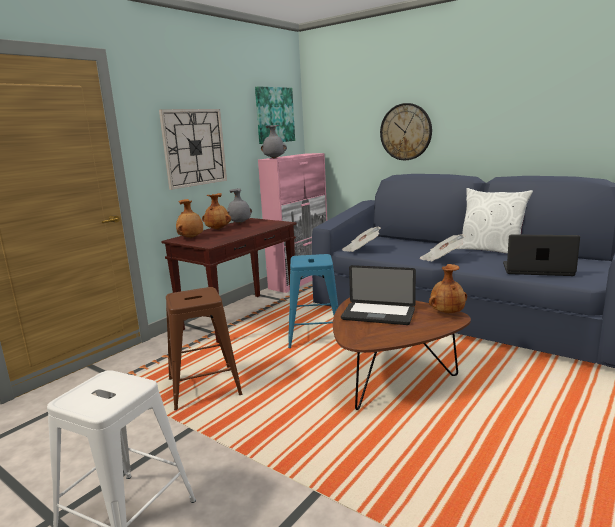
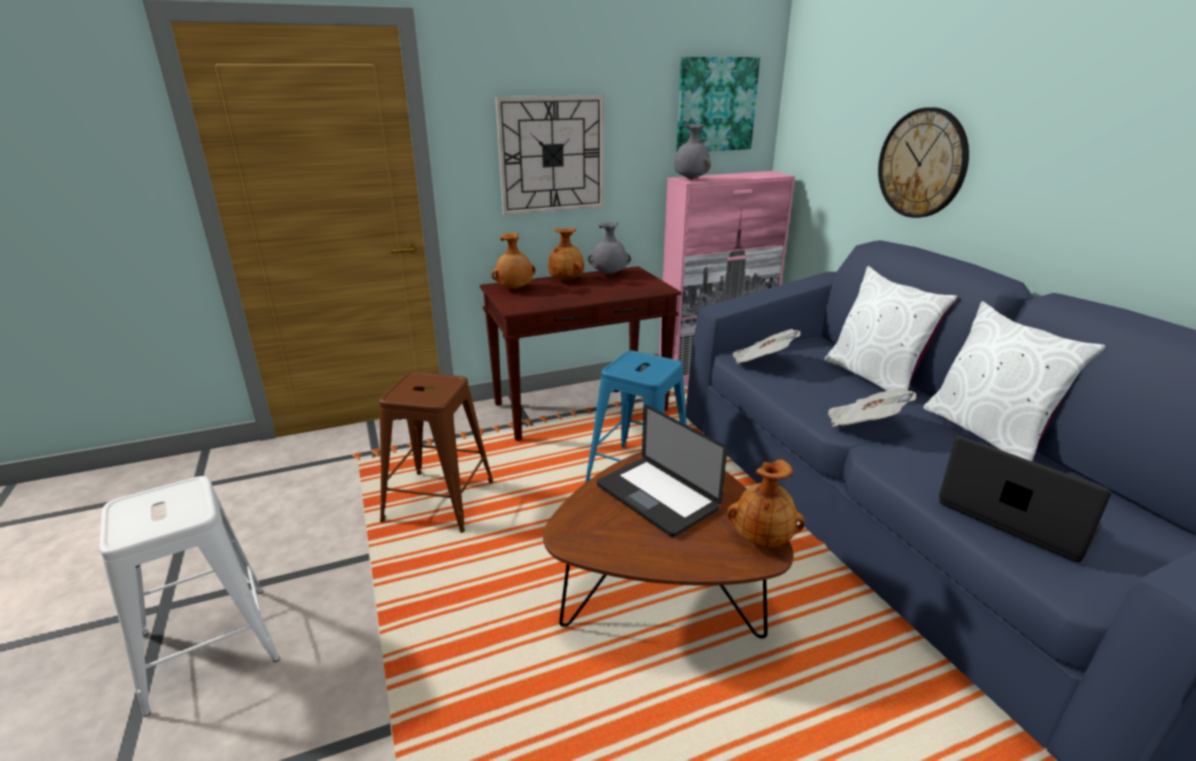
camera: 30 degrees right, 10 degrees up
none -> white pillow [824,266,958,391]

